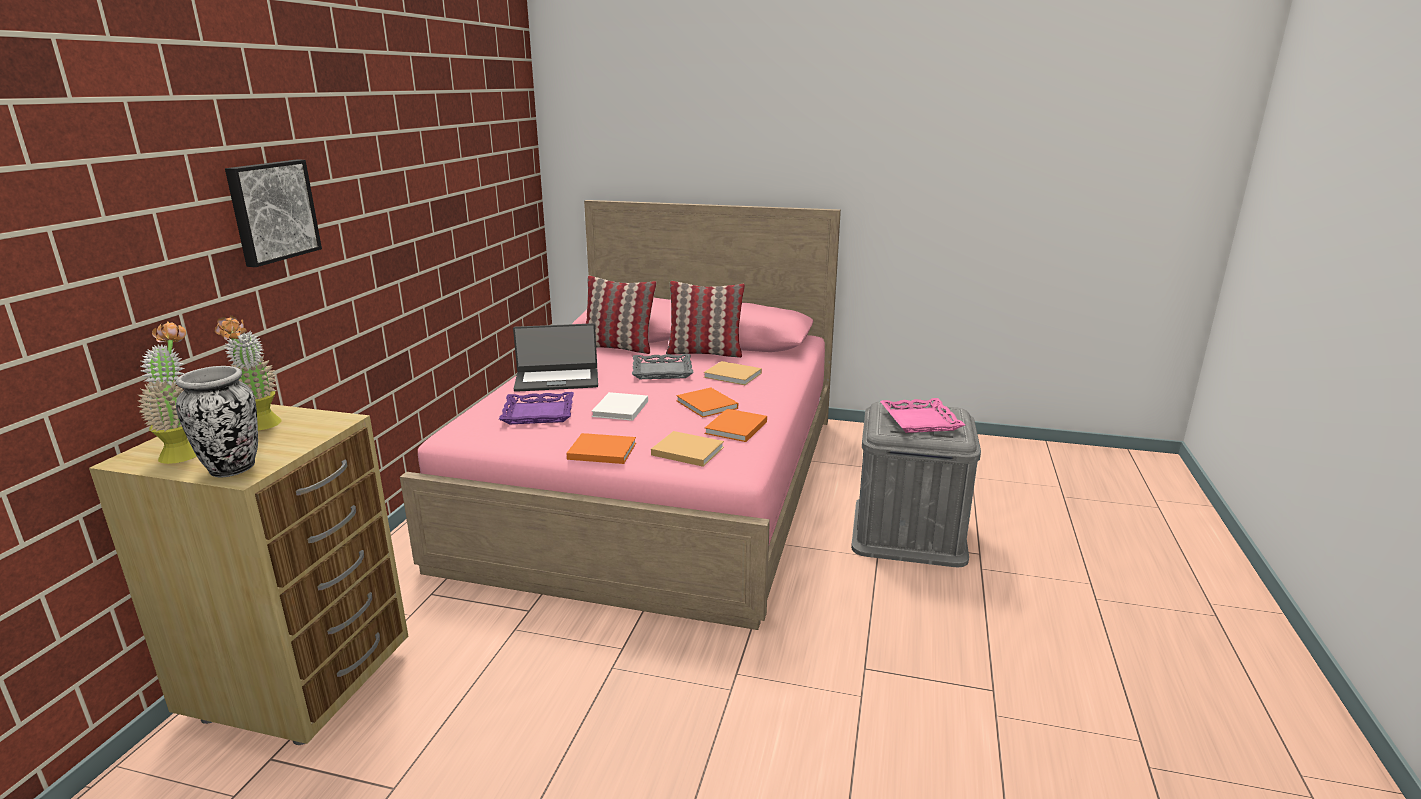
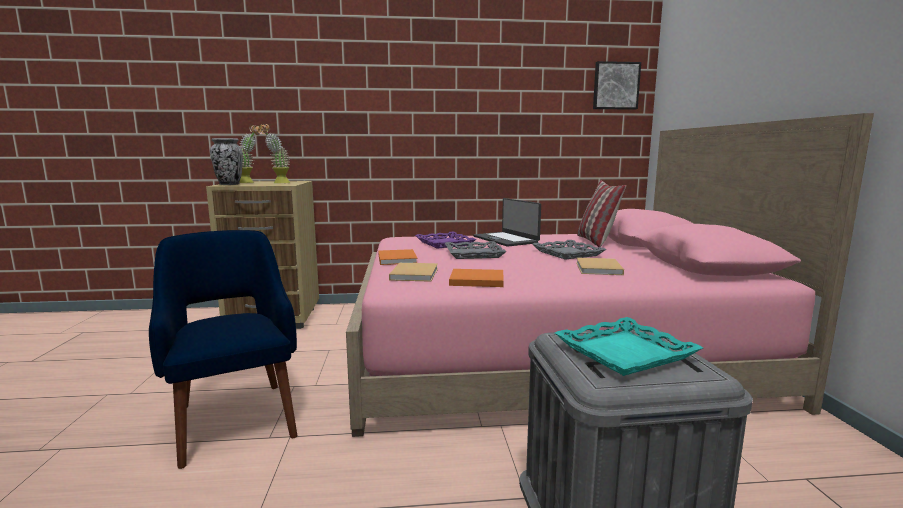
camera: 70 degrees right, 10 degrees down
picture [225,159,322,267] -> picture moved to [593,61,641,110]
white book [591,392,648,421] -> grey tray [444,241,507,259]
pillow [666,281,745,358] -> none
orange book [676,388,738,418] -> none
pink tray [880,398,965,433] -> turquoise tray [555,317,703,376]
none -> blue armchair [149,230,297,469]

